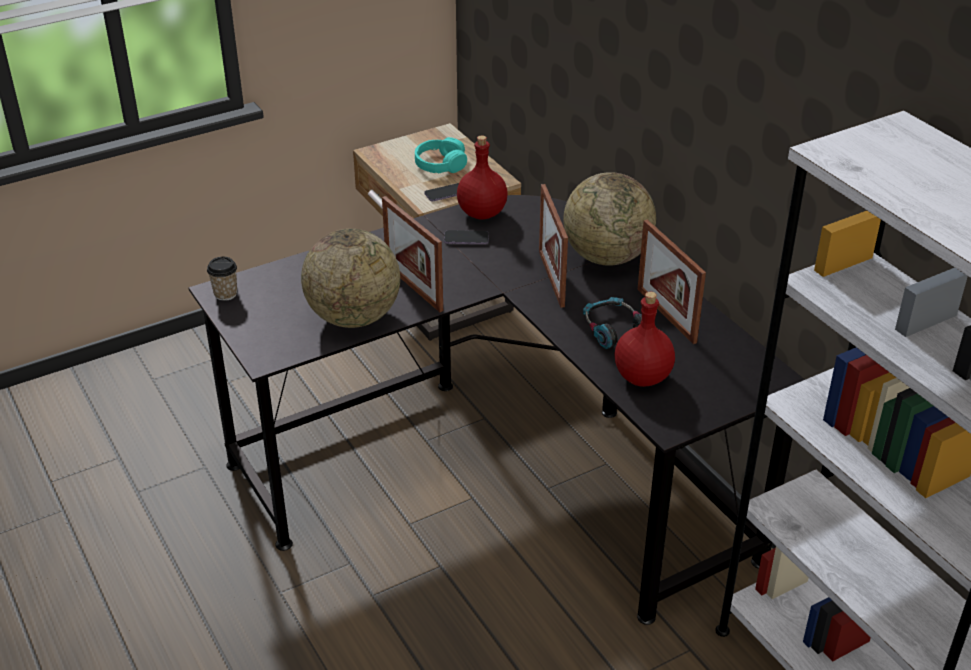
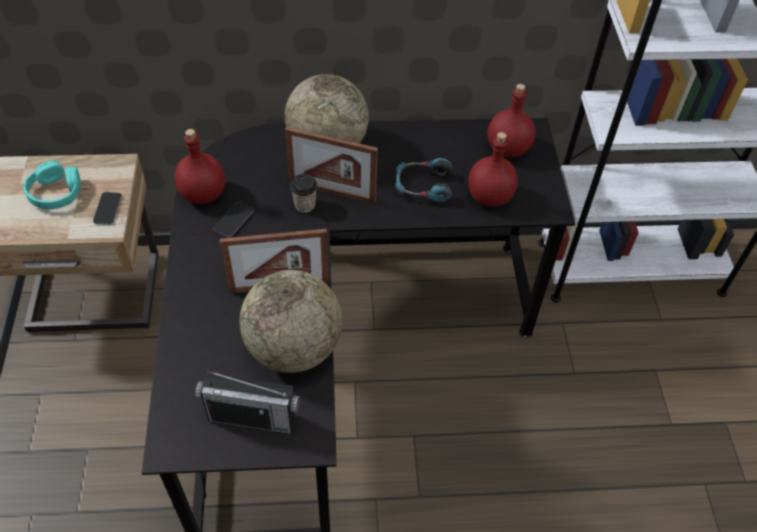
camera: 65 degrees left, 15 degrees up
cup [207,257,237,301] -> cup moved to [290,174,318,213]
picture frame [638,219,706,344] -> none
none -> radio [195,371,300,434]
none -> red bottle [487,84,536,157]

